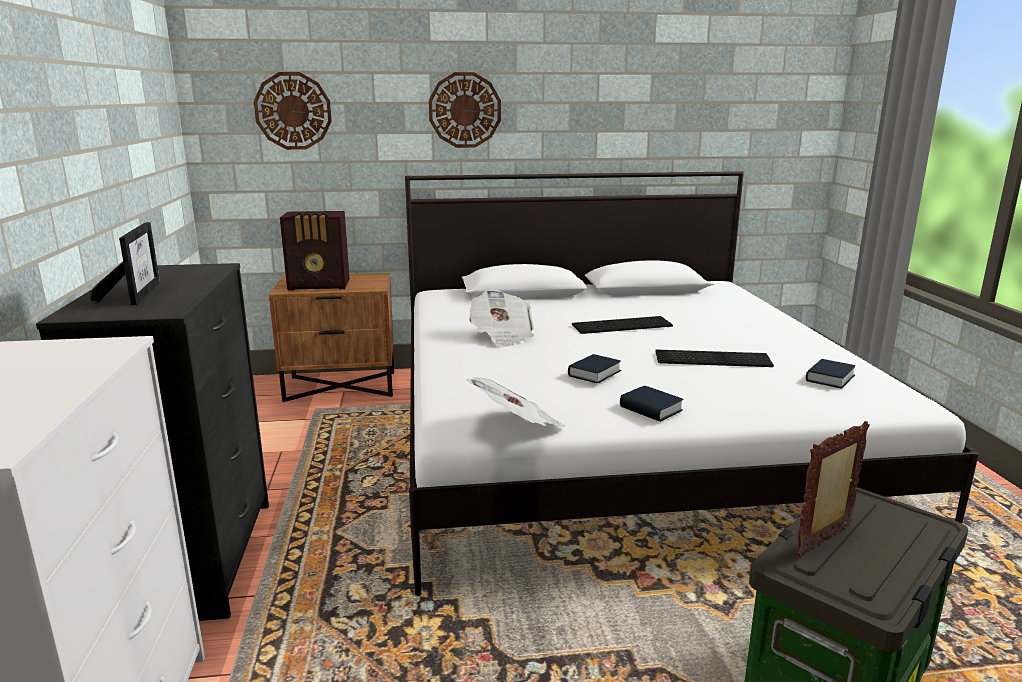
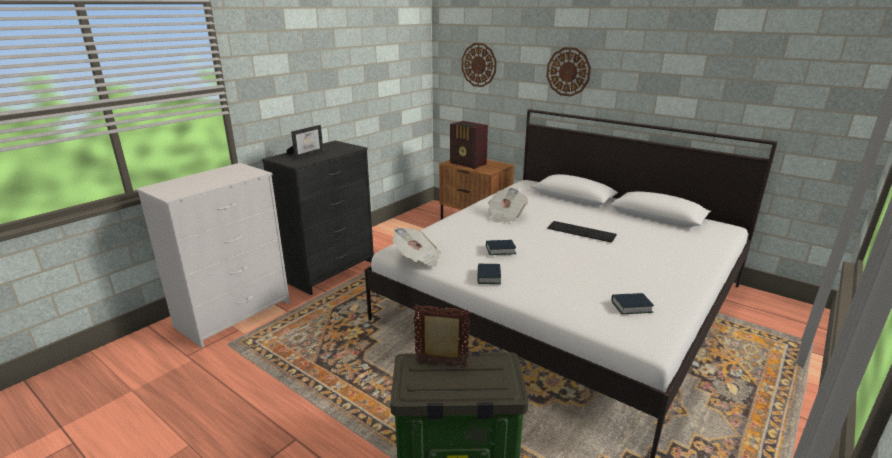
camera: 45 degrees right, 5 degrees up
keyboard [655,350,774,367] -> none

